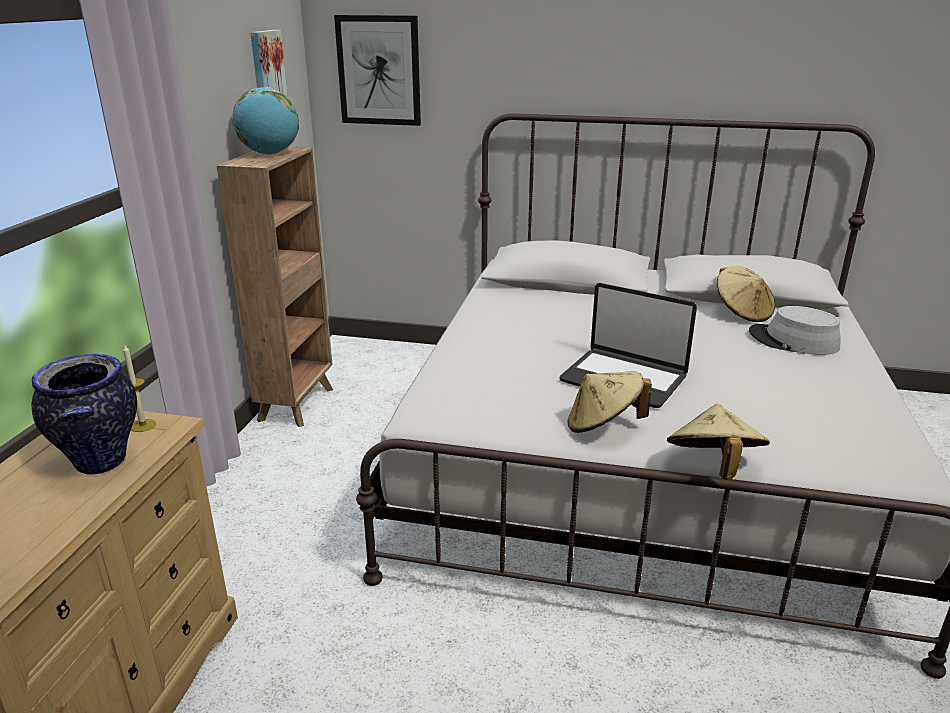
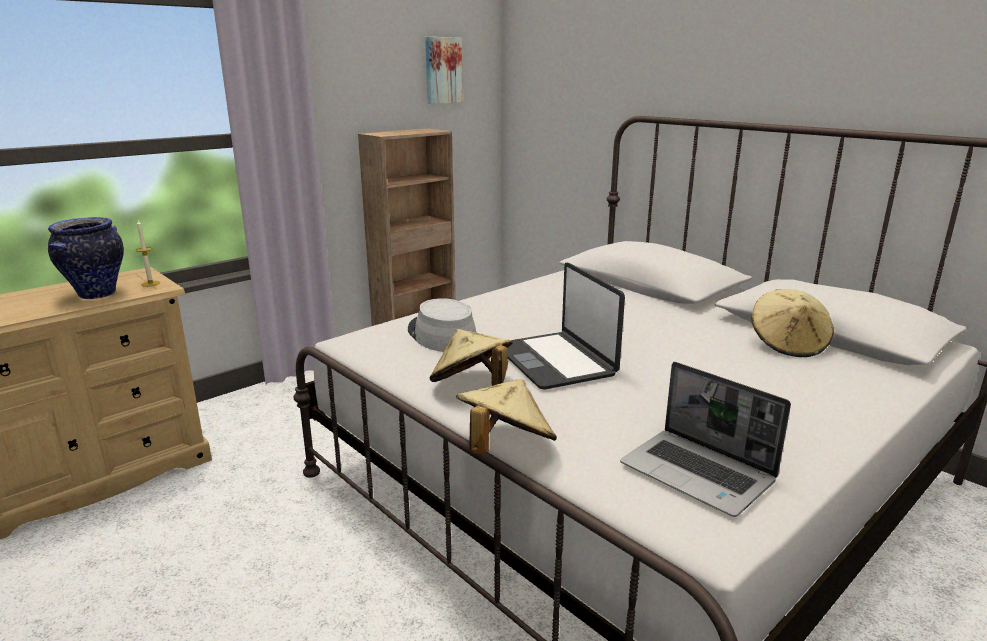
camera: 35 degrees right, 5 degrees down
globe [232,87,299,155] -> none
picture [334,15,421,126] -> none
grey hat [749,306,840,355] -> grey hat moved to [408,298,476,352]
none -> laptop [620,362,791,517]

